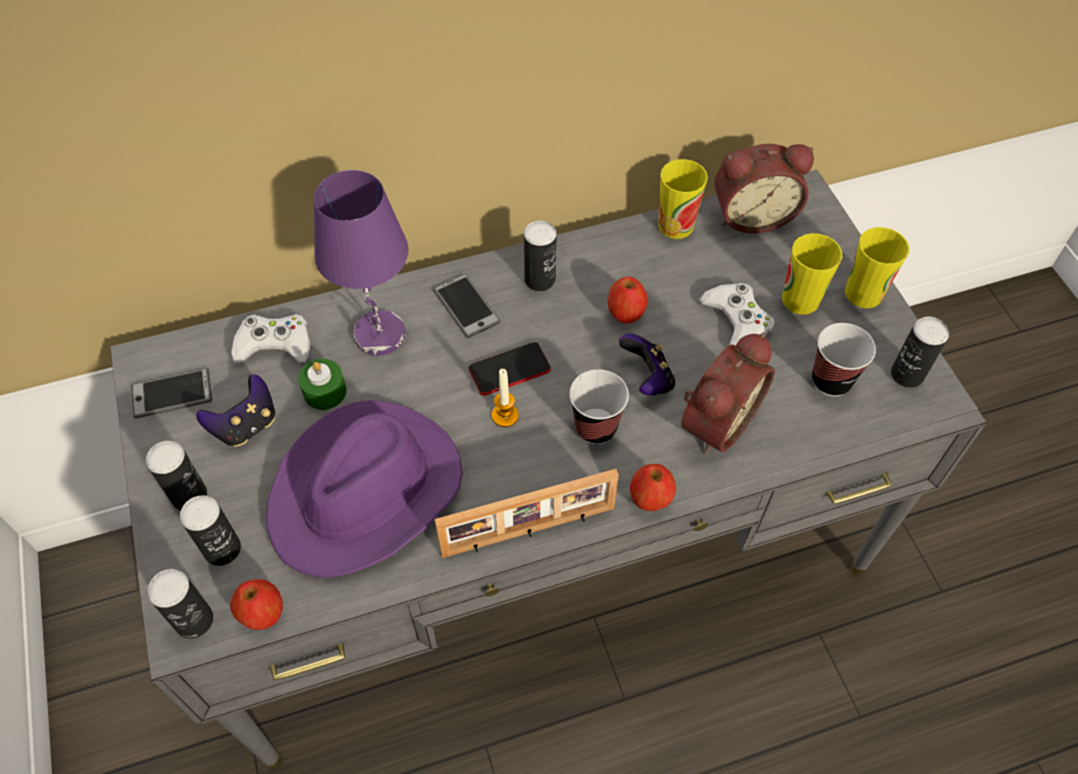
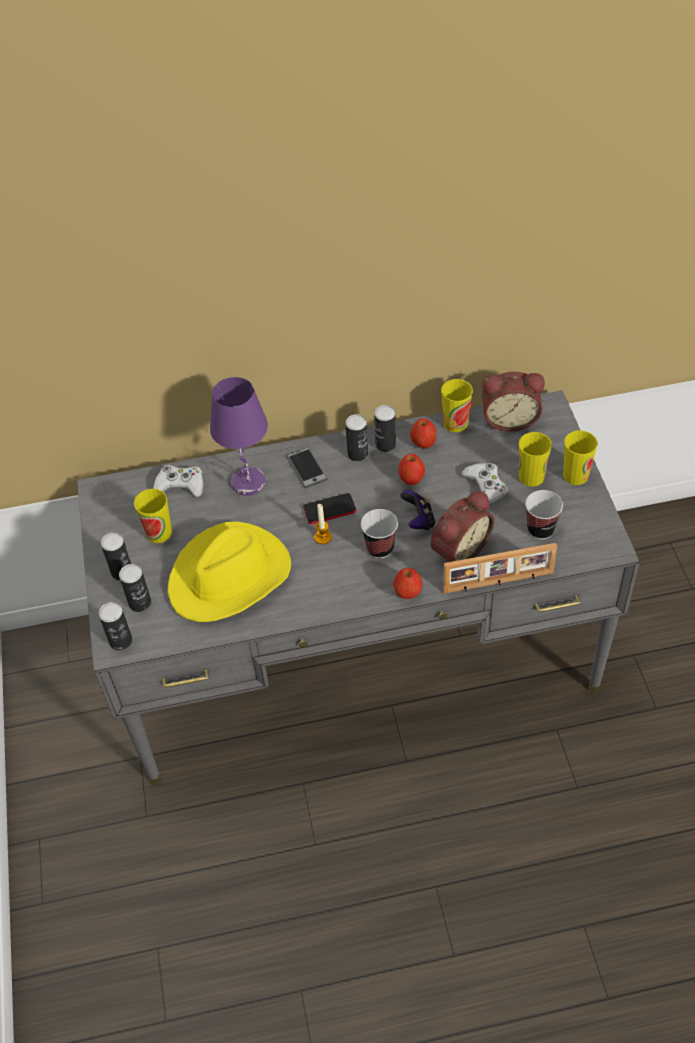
camera: 10 degrees right, 5 degrees down
phone [132,368,212,418] -> none
game controller [196,374,275,447] -> cup [134,489,172,543]
apple [230,579,283,630] -> apple moved to [410,418,437,449]
purple hat [266,400,463,578] -> yellow hat [168,521,291,622]
green candle [298,358,346,410] -> none
picture frame [434,469,619,558] -> picture frame moved to [443,543,557,594]
can [891,317,949,388] -> can moved to [374,405,396,452]

